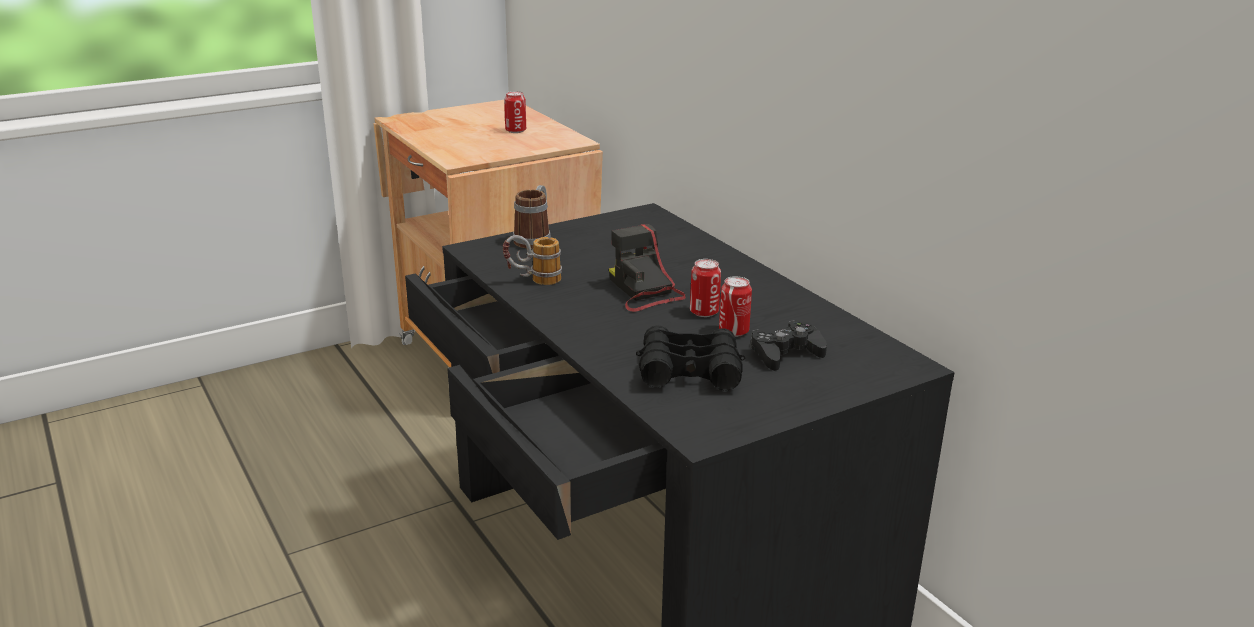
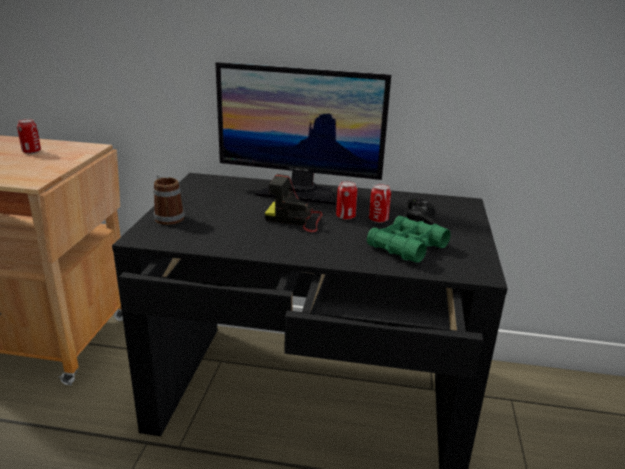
camera: 50 degrees left, 0 degrees up
mug [503,235,562,285] -> none
black binoculars [636,325,745,391] -> green binoculars [367,216,451,262]
none -> monitor [216,62,391,205]

